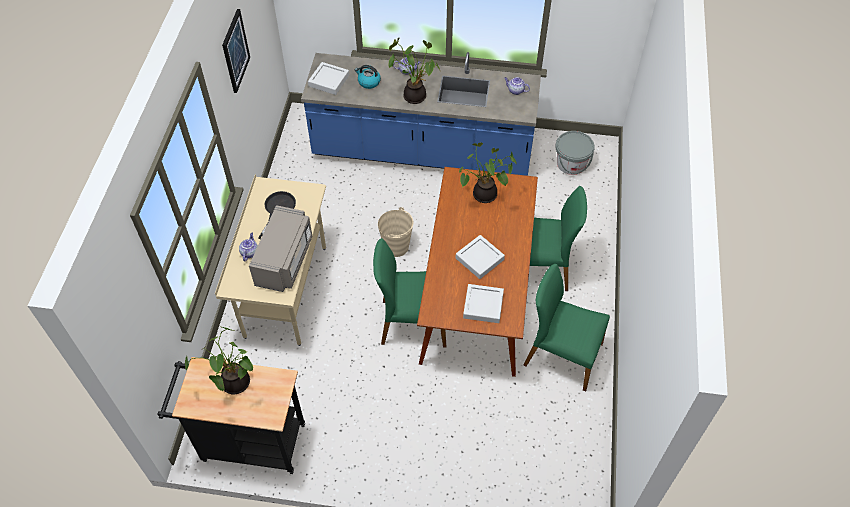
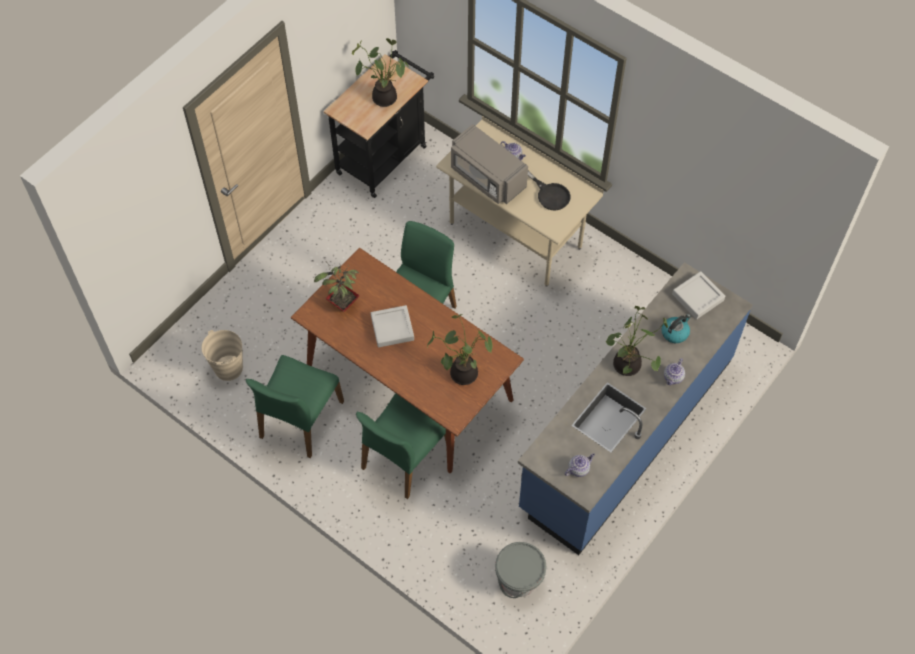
camera: 120 degrees right, 5 degrees up
picture [222,9,250,93] -> none
beige bucket [378,207,413,257] -> beige bucket moved to [201,330,243,381]
grey tray [463,284,504,323] -> potted plant [314,264,360,312]
green chair [523,264,610,392] -> green chair turned 150 degrees clockwise [246,355,344,458]

